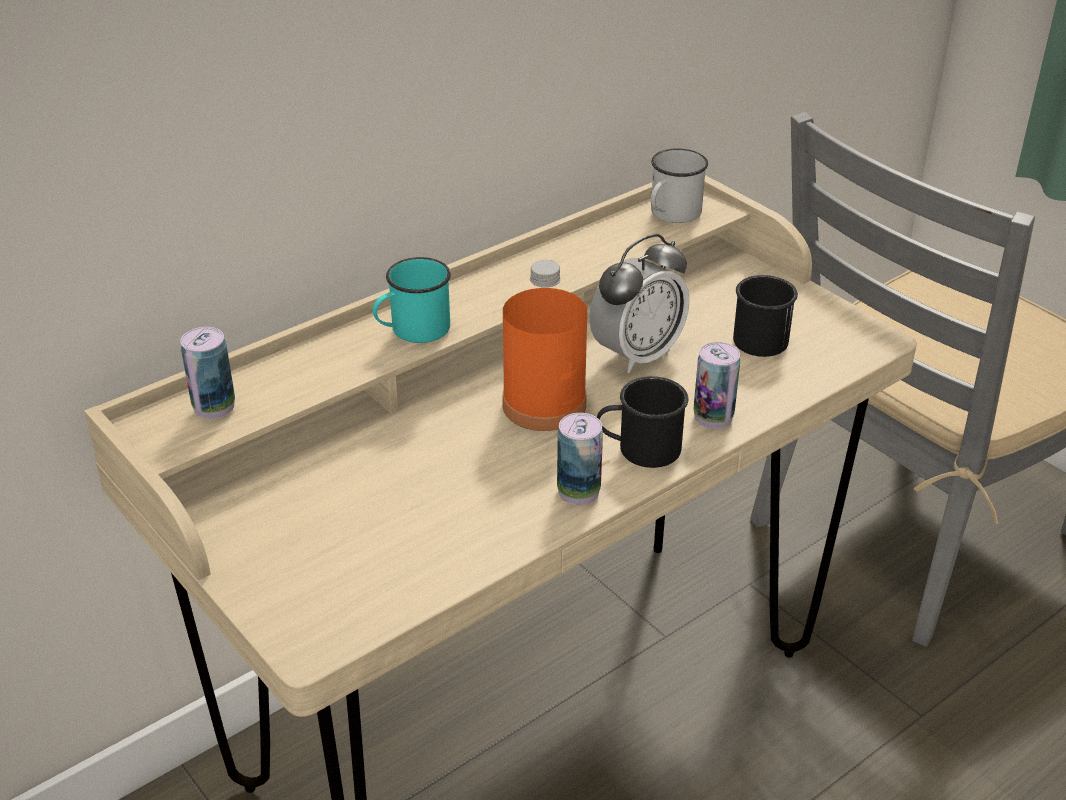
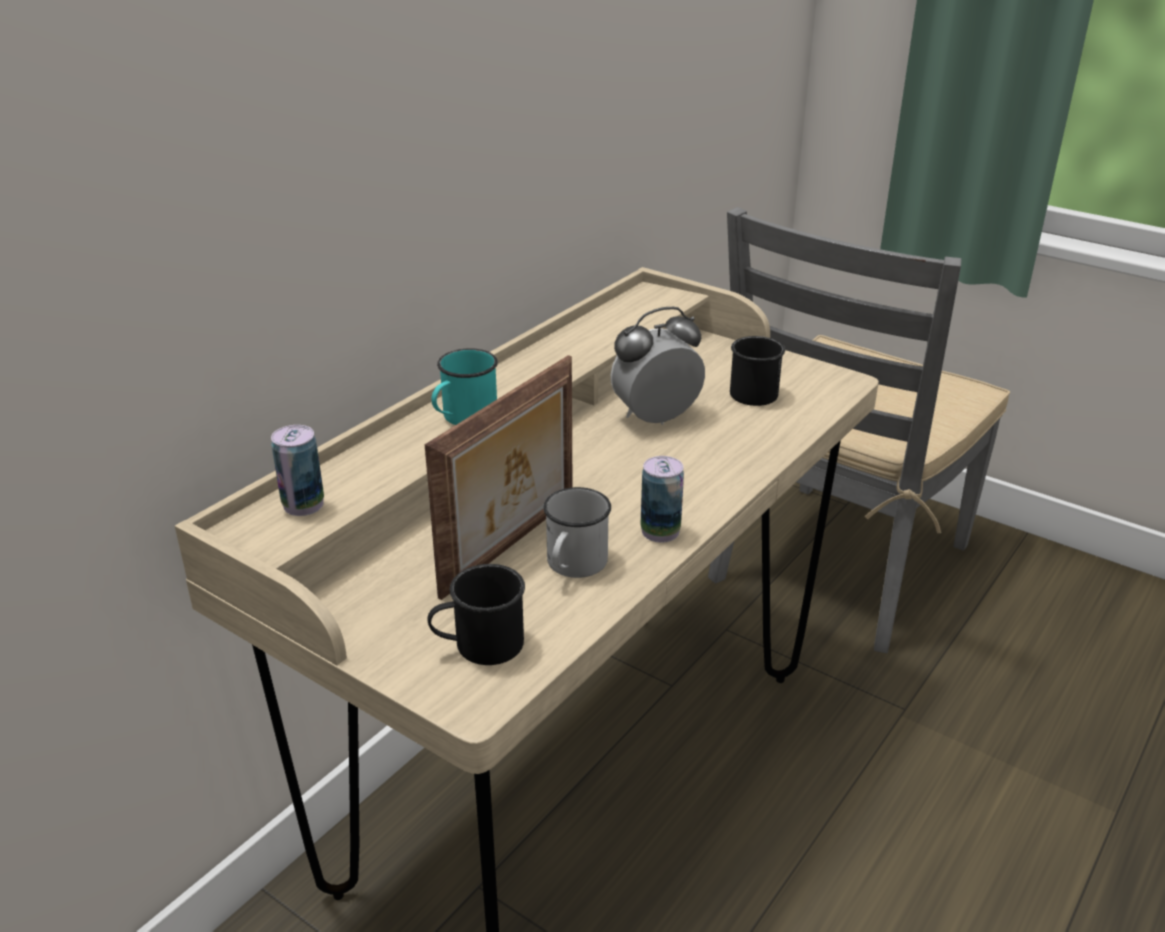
camera: 15 degrees left, 5 degrees down
orange bottle [503,260,587,431] -> none
alarm clock [589,234,690,373] -> alarm clock turned 150 degrees counterclockwise [611,307,705,425]
black mug [597,376,688,468] -> black mug moved to [427,564,525,665]
white mug [651,149,708,223] -> white mug moved to [543,487,611,578]
can [694,342,740,429] -> none
none -> picture frame [425,355,573,600]

